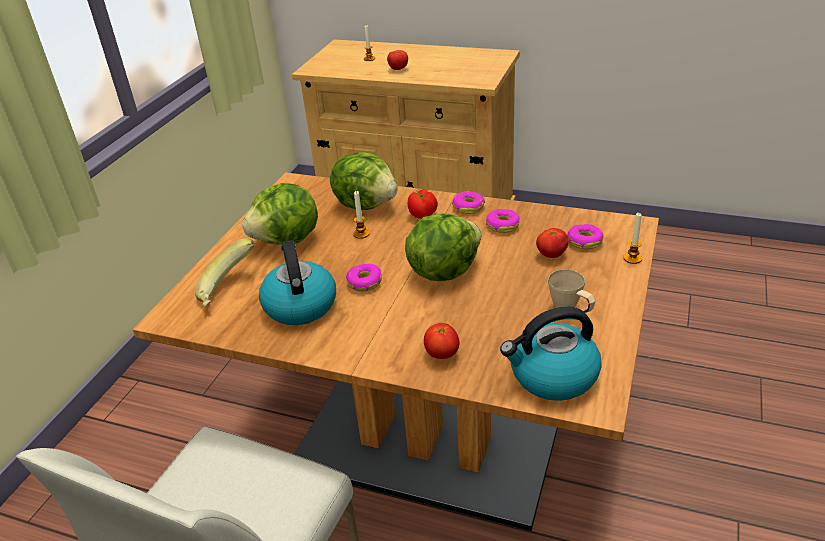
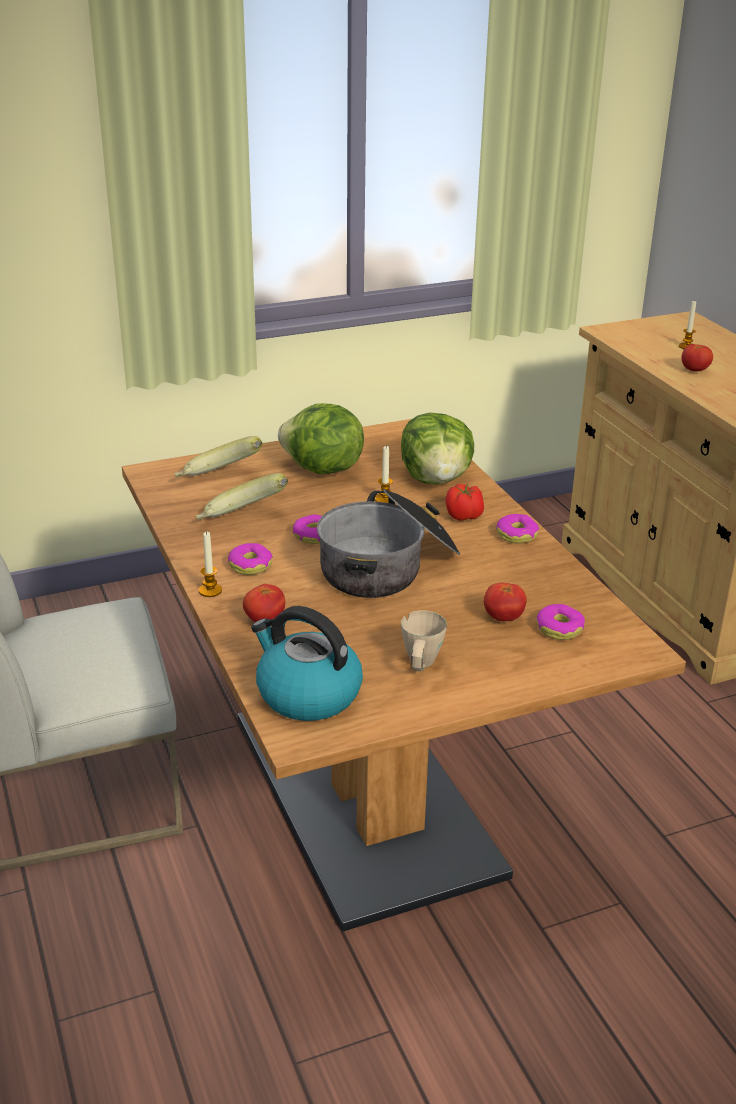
camera: 45 degrees right, 5 degrees down
kettle [259,240,336,325] -> banana [196,473,288,519]
lettuce [405,214,482,281] -> cooking pot [317,489,460,598]
donut [486,209,520,233] -> donut moved to [228,543,273,575]
candle [623,213,642,264] -> candle moved to [199,531,222,597]

